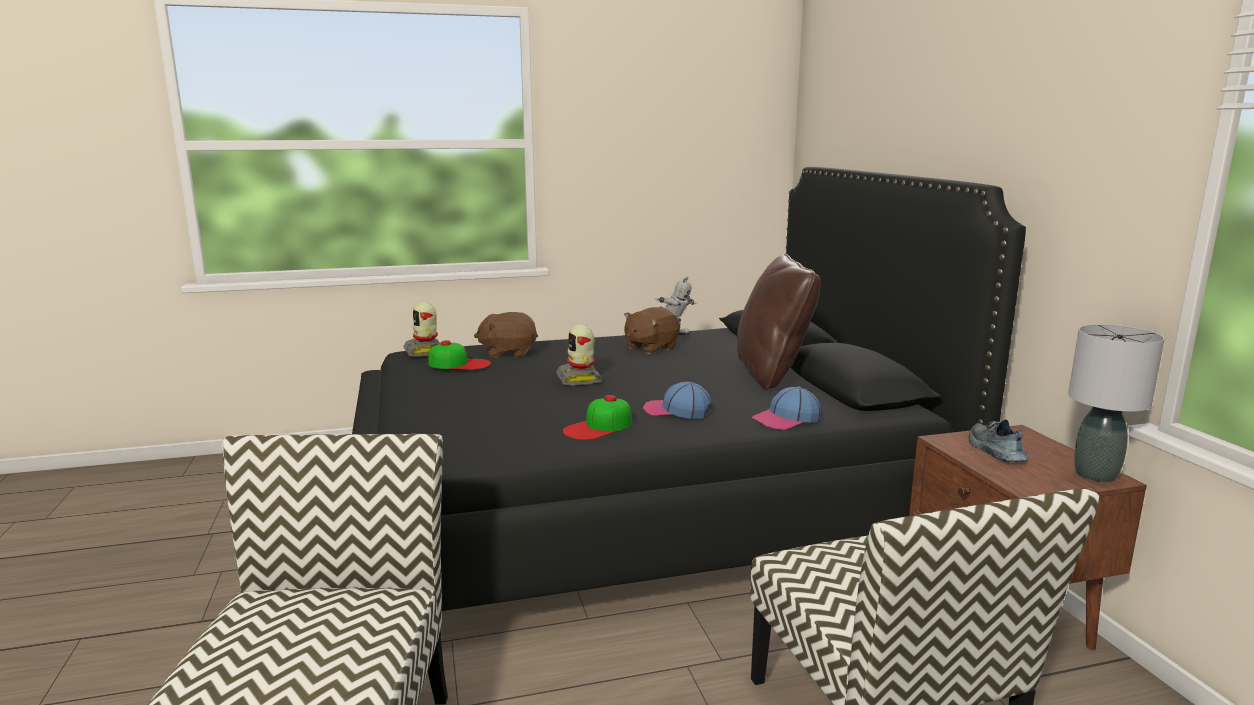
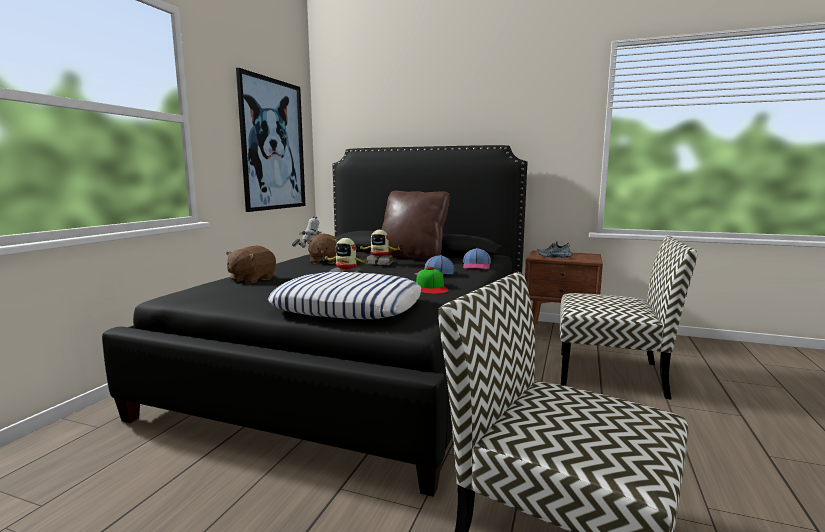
camera: 55 degrees left, 5 degrees down
toy robot [403,302,440,357] -> toy robot moved to [358,230,400,265]
cap [428,340,491,370] -> none
grey table lamp [1068,324,1165,482] -> none
none -> picture [236,68,305,212]
none -> pillow [268,272,421,319]

